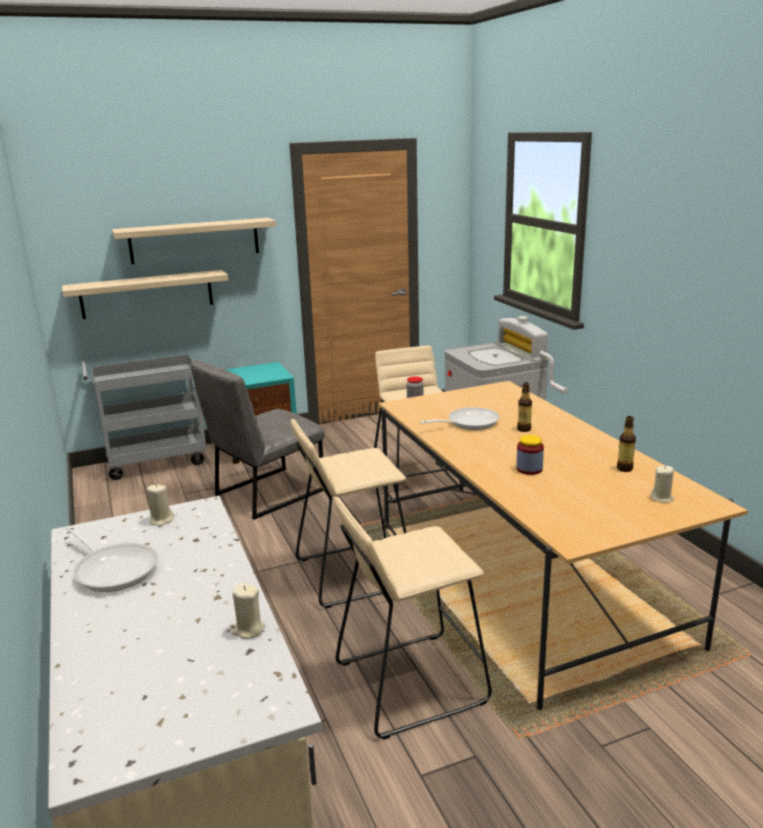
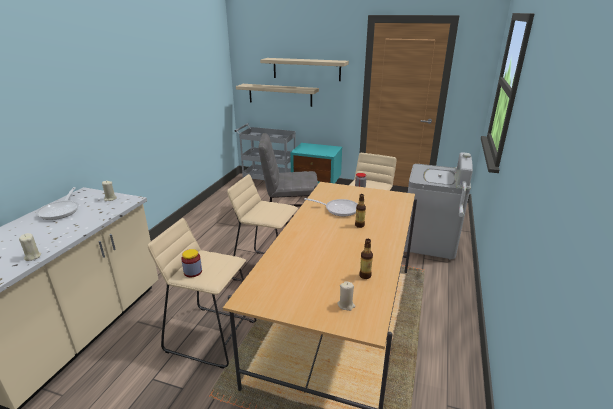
camera: 40 degrees right, 5 degrees up
jar [516,435,544,475] -> jar moved to [181,249,202,277]

